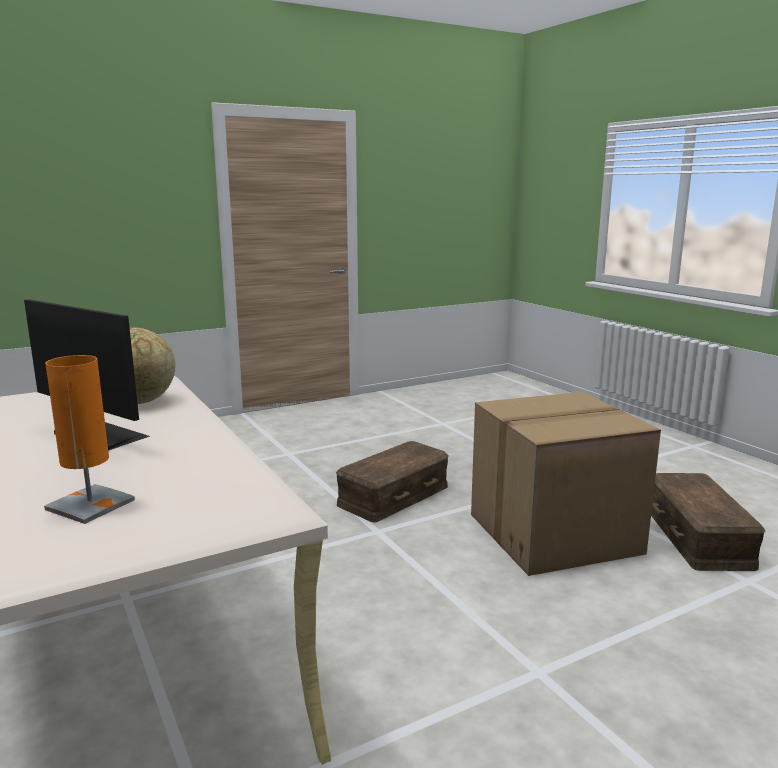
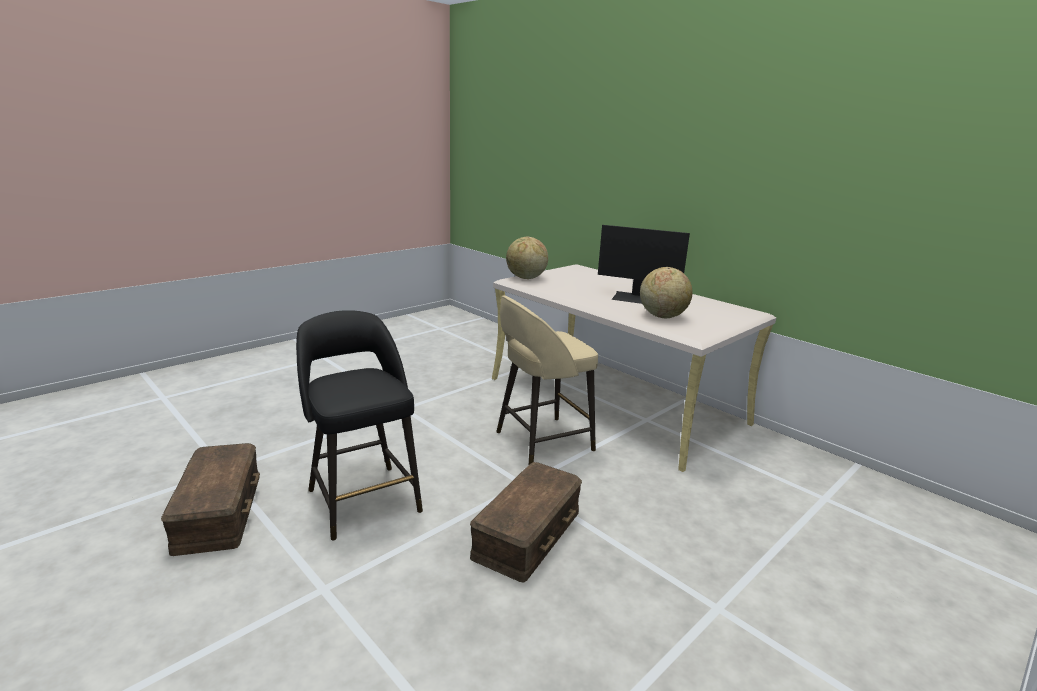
camera: 165 degrees right, 5 degrees up
orange table lamp [44,355,135,524] -> none
cardboard box [471,392,661,576] -> black stool [296,310,423,540]
none -> beige stool [496,295,598,465]
none -> globe [506,237,548,279]

